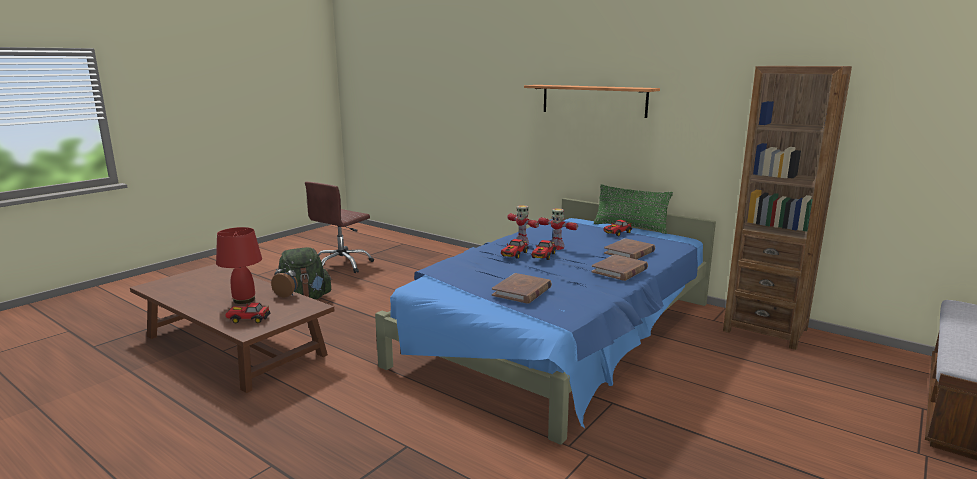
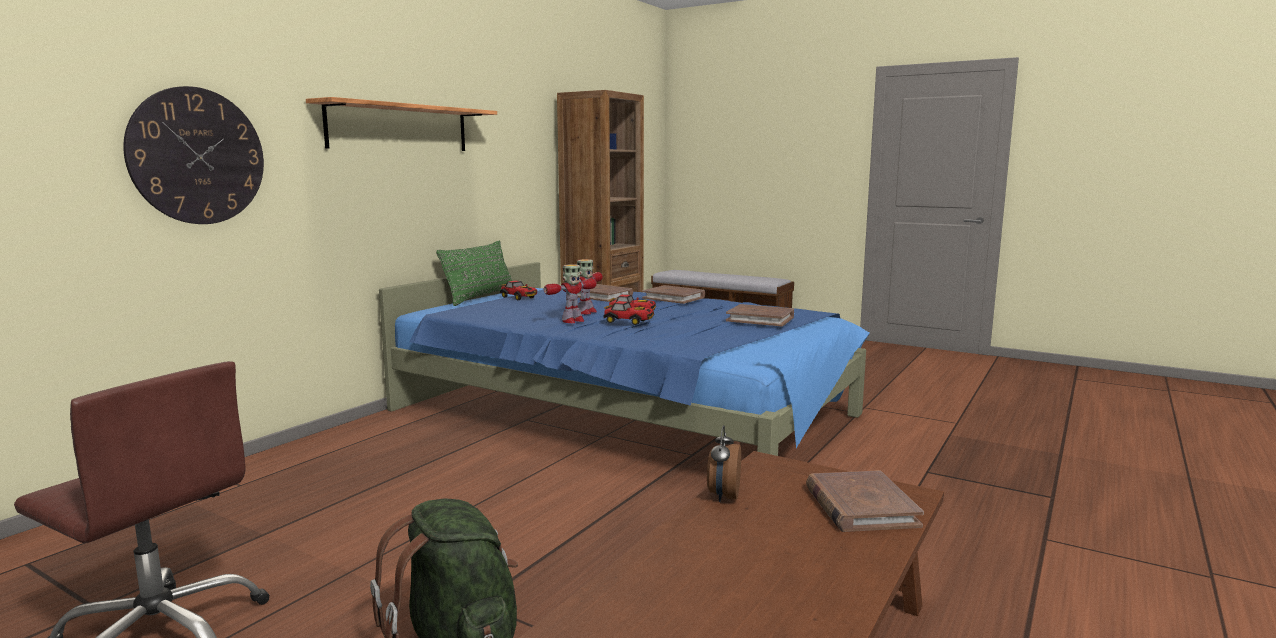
camera: 95 degrees left, 5 degrees down
red table lamp [216,227,262,304] -> none
toy car [226,303,270,324] -> brown book [806,470,924,532]
none -> wall clock [123,86,264,224]

